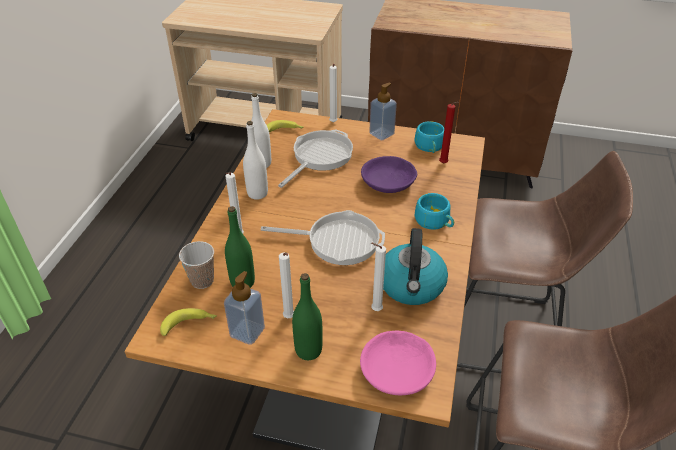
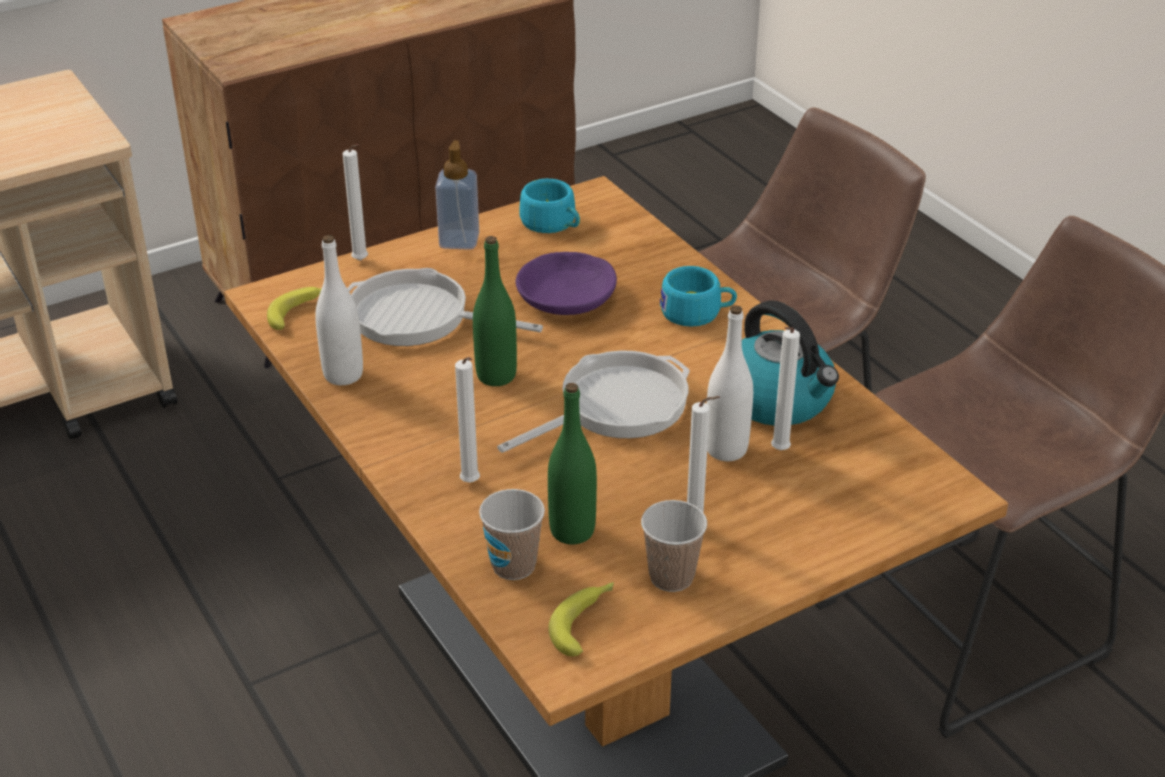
camera: 45 degrees left, 5 degrees down
soap dispenser [224,271,265,345] -> cup [641,500,707,592]
white bottle [243,121,268,200] -> white bottle moved to [707,305,753,461]
frying pan [278,129,353,188] -> frying pan turned 60 degrees counterclockwise [347,268,543,346]
green bottle [292,273,323,360] -> green bottle moved to [473,236,517,386]
pink bowl [360,331,436,395] -> none
red candle [439,102,459,163] -> none

